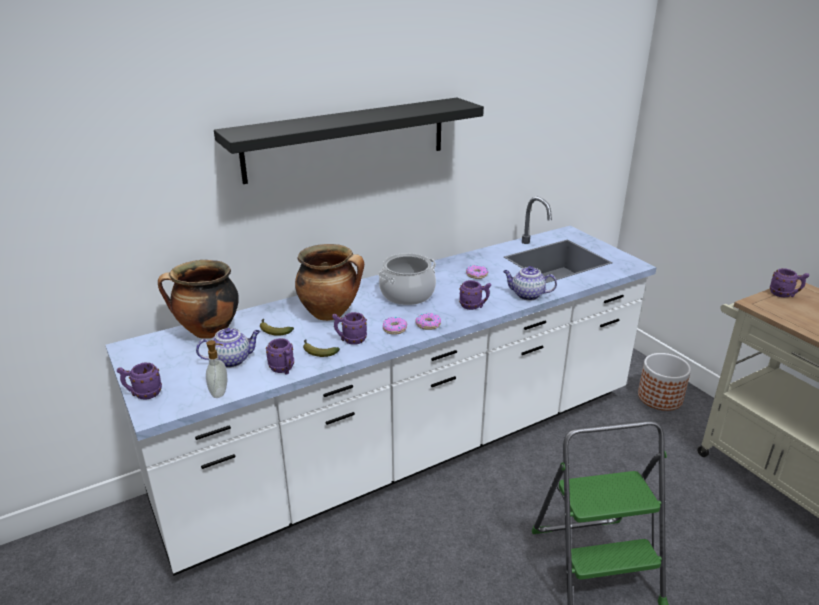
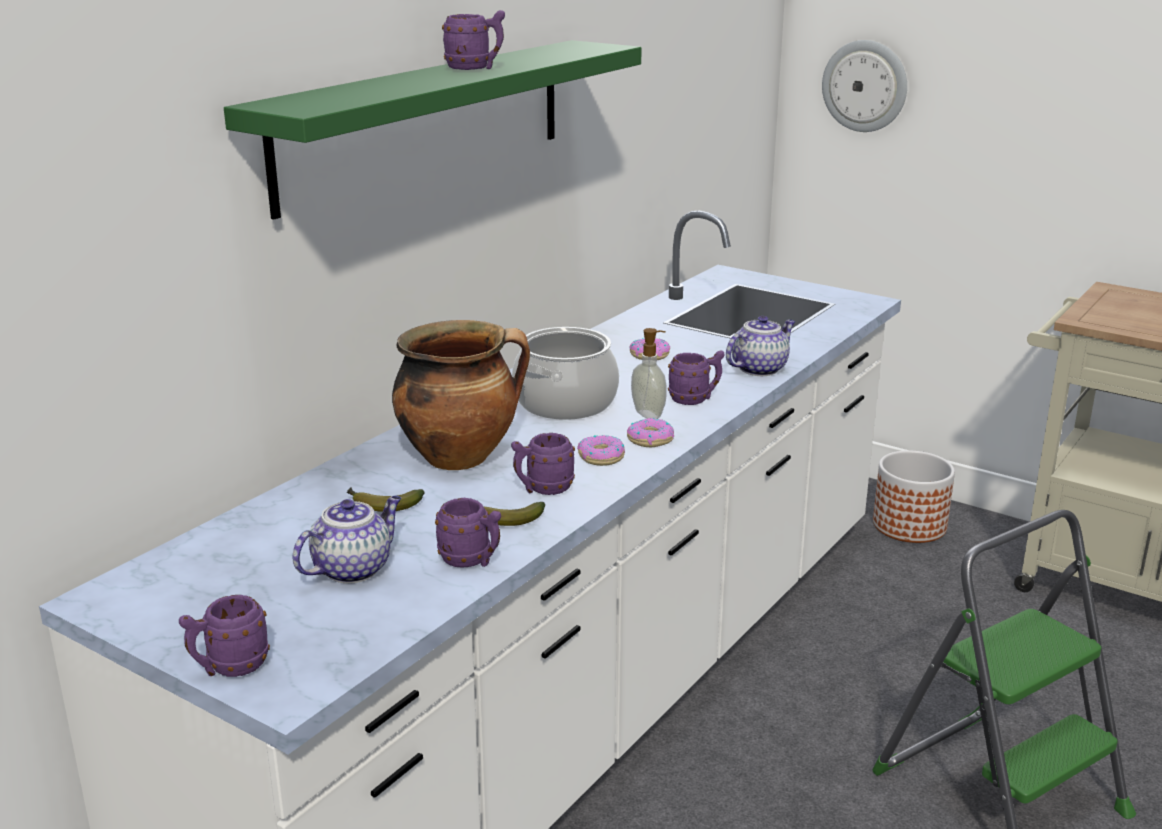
camera: 25 degrees left, 5 degrees down
cooking pot [158,260,239,339] -> none
soap dispenser [206,340,227,398] -> soap dispenser moved to [631,328,667,419]
black shelf [214,98,484,184] -> green shelf [224,40,642,220]
teapot [503,266,557,300] -> teapot turned 150 degrees clockwise [726,316,796,376]
purple mug [770,268,809,297] -> purple mug moved to [442,10,505,70]
none -> wall clock [822,40,907,132]

